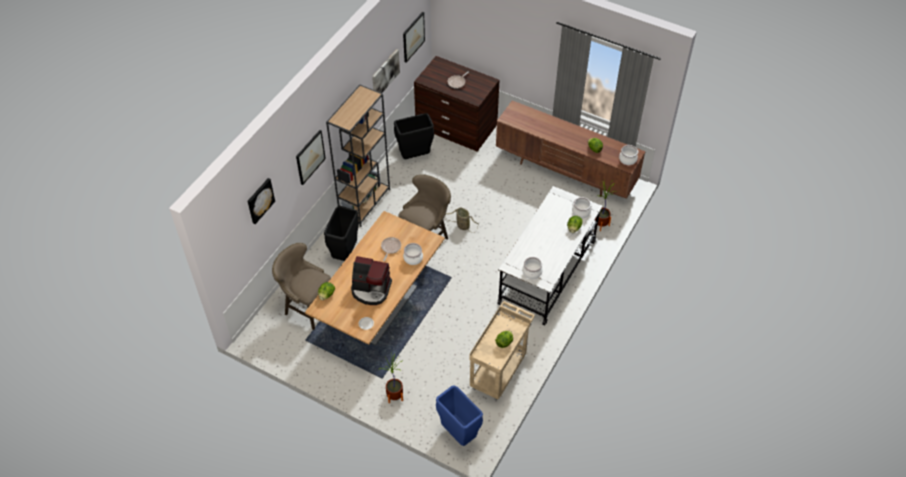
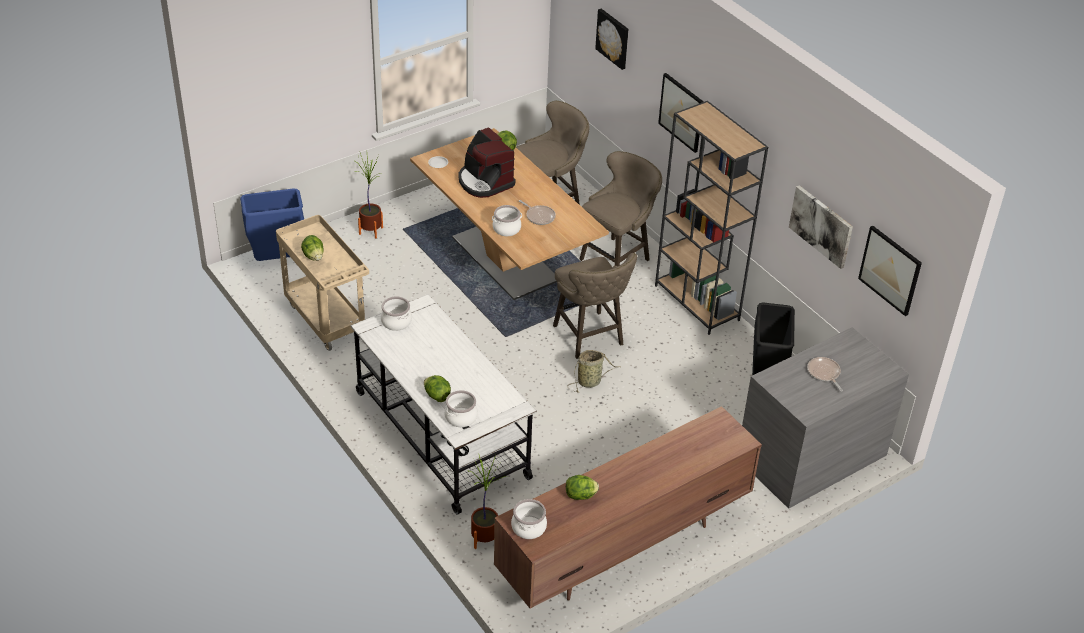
camera: 115 degrees right, 10 degrees down
black trash can [324,206,359,261] -> beige stool [579,151,662,267]
coffee machine [351,256,392,305] -> coffee machine turned 75 degrees counterclockwise [458,127,516,198]
brown dresser [414,56,499,152] -> grey dresser [742,327,909,509]

